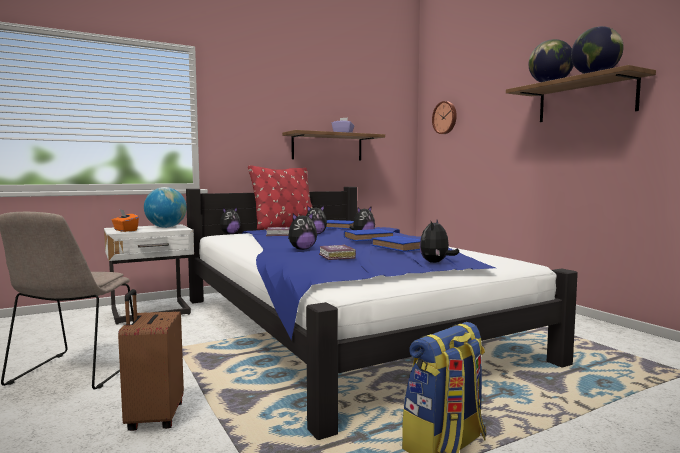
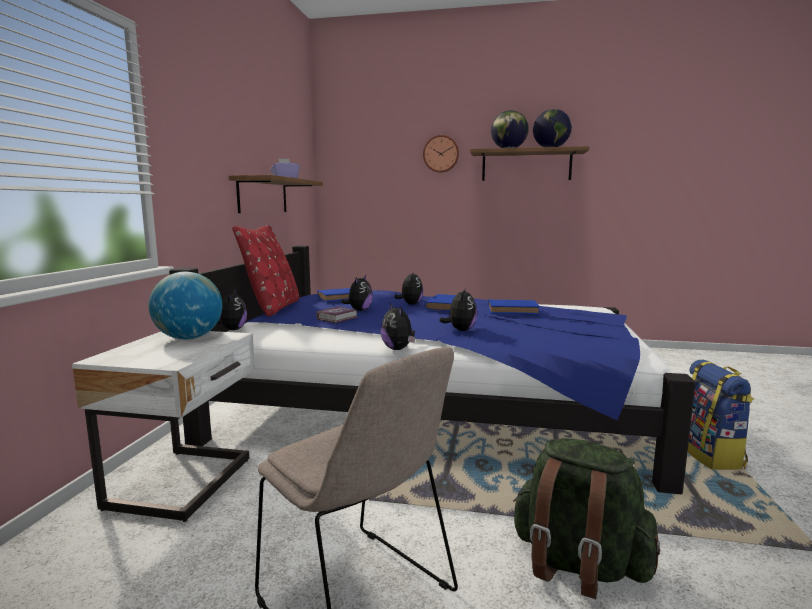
camera: 50 degrees left, 5 degrees up
orange tissue box [112,210,139,232] -> none
brown suitcase [118,289,184,431] -> green backpack [513,438,660,599]
book [319,245,356,260] -> none
plush toy [420,220,459,263] -> plush toy moved to [381,303,415,350]
wall clock [432,101,457,134] -> wall clock moved to [423,135,459,173]

